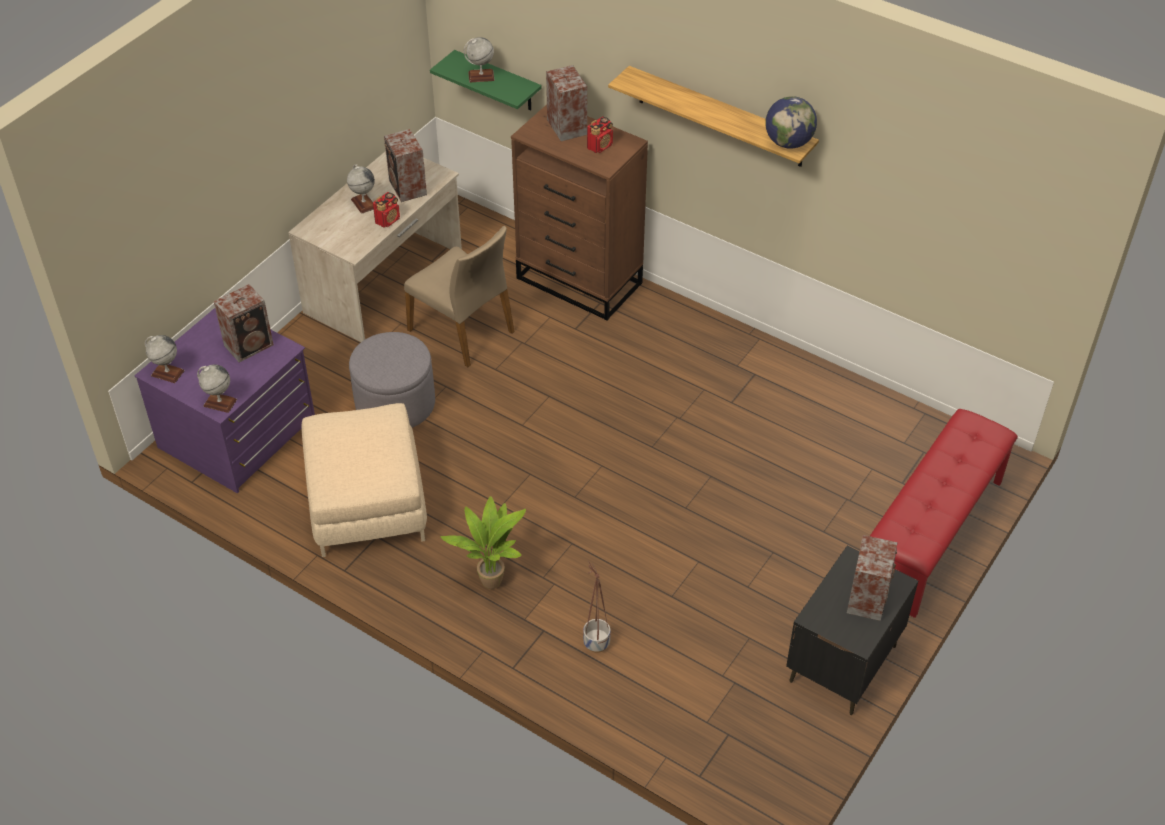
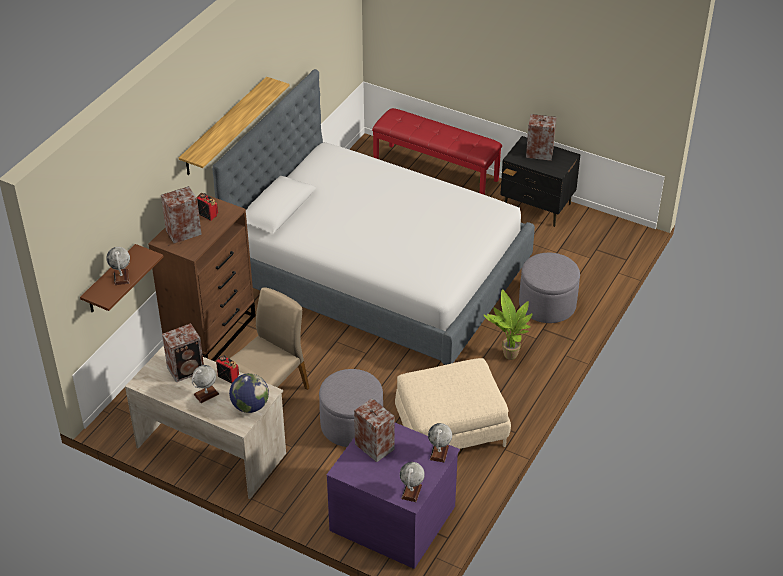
camera: 95 degrees left, 5 degrees down
green shelf [430,50,542,111] -> brown shelf [80,244,163,312]
planter [583,561,611,653] -> grey ottoman [519,253,580,323]
globe [765,96,817,149] -> globe moved to [229,373,269,413]
none -> bed [212,69,535,365]

